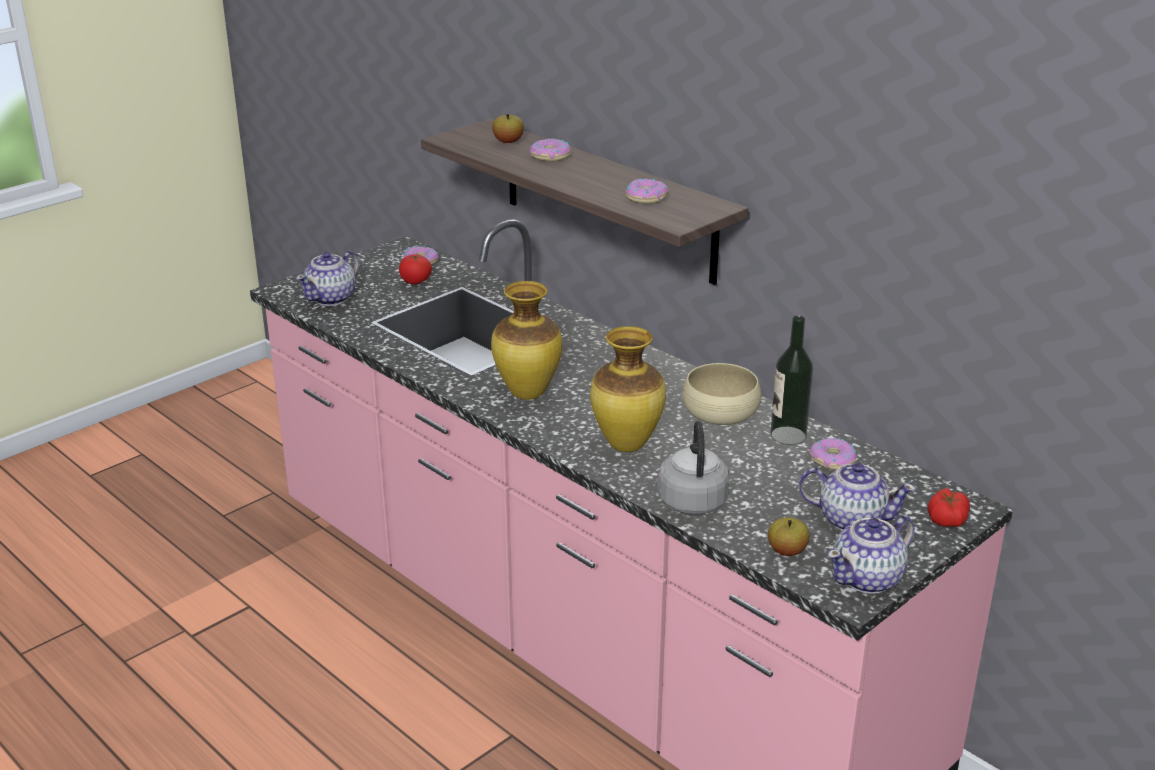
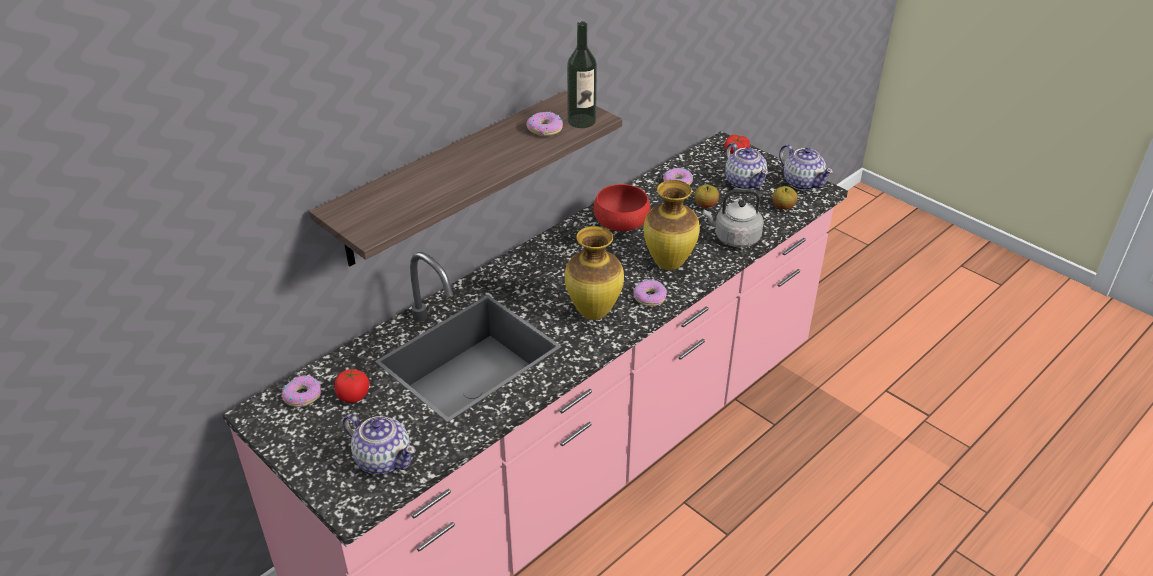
camera: 90 degrees left, 10 degrees up
apple [492,114,524,143] -> apple moved to [694,185,719,208]
donut [530,139,571,162] -> donut moved to [634,279,667,306]
beige bowl [682,363,761,425] -> red bowl [593,184,650,231]
bottle [770,316,813,445] -> bottle moved to [567,21,597,128]
teapot [798,463,916,531] -> teapot turned 135 degrees clockwise [725,143,769,189]

